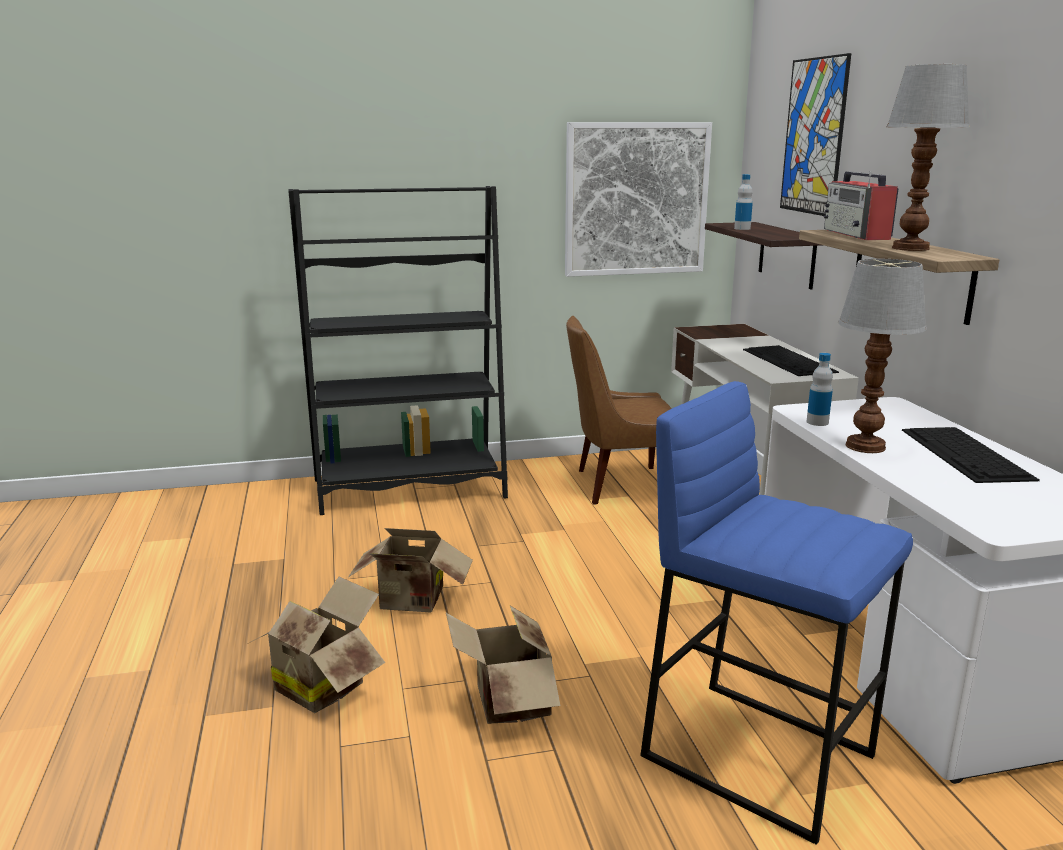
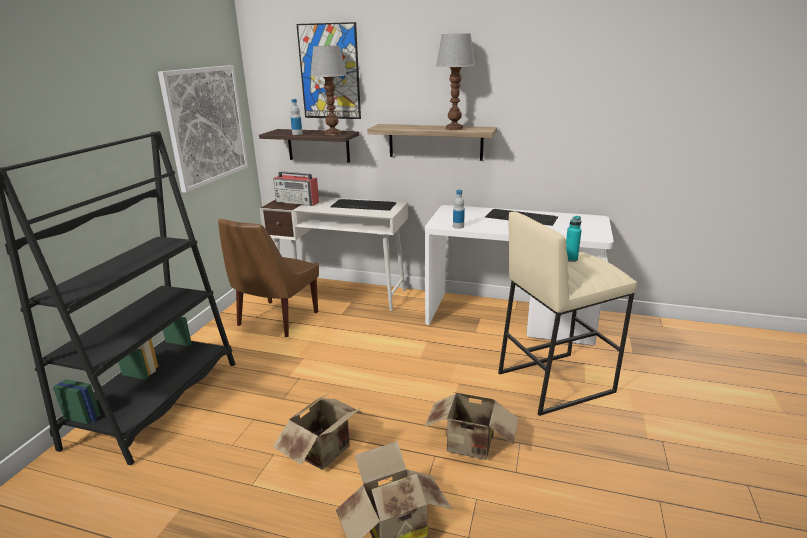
camera: 60 degrees left, 5 degrees up
blue stool [640,381,913,845] -> beige stool [498,211,637,416]
radio [824,171,898,240] -> radio moved to [273,171,319,206]
table lamp [838,259,927,453] -> table lamp moved to [310,46,347,135]
none -> turquoise bottle [566,216,582,262]

